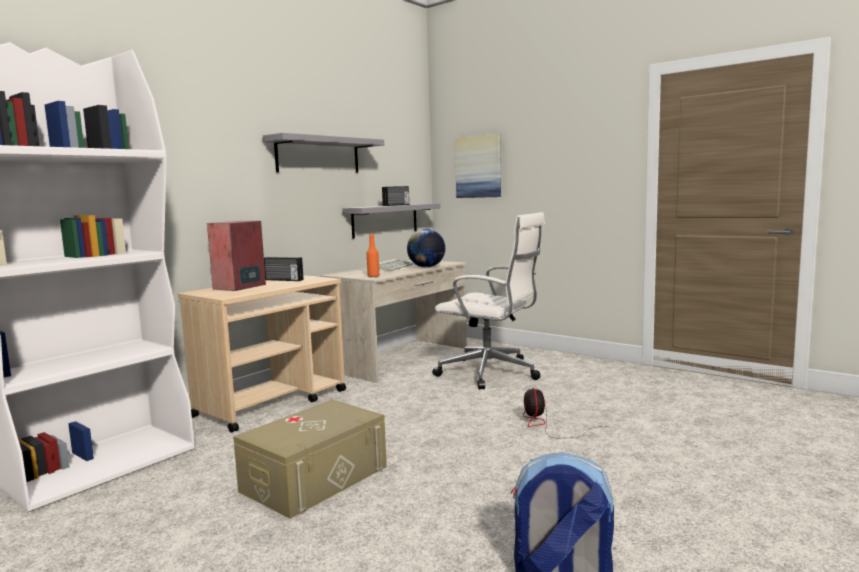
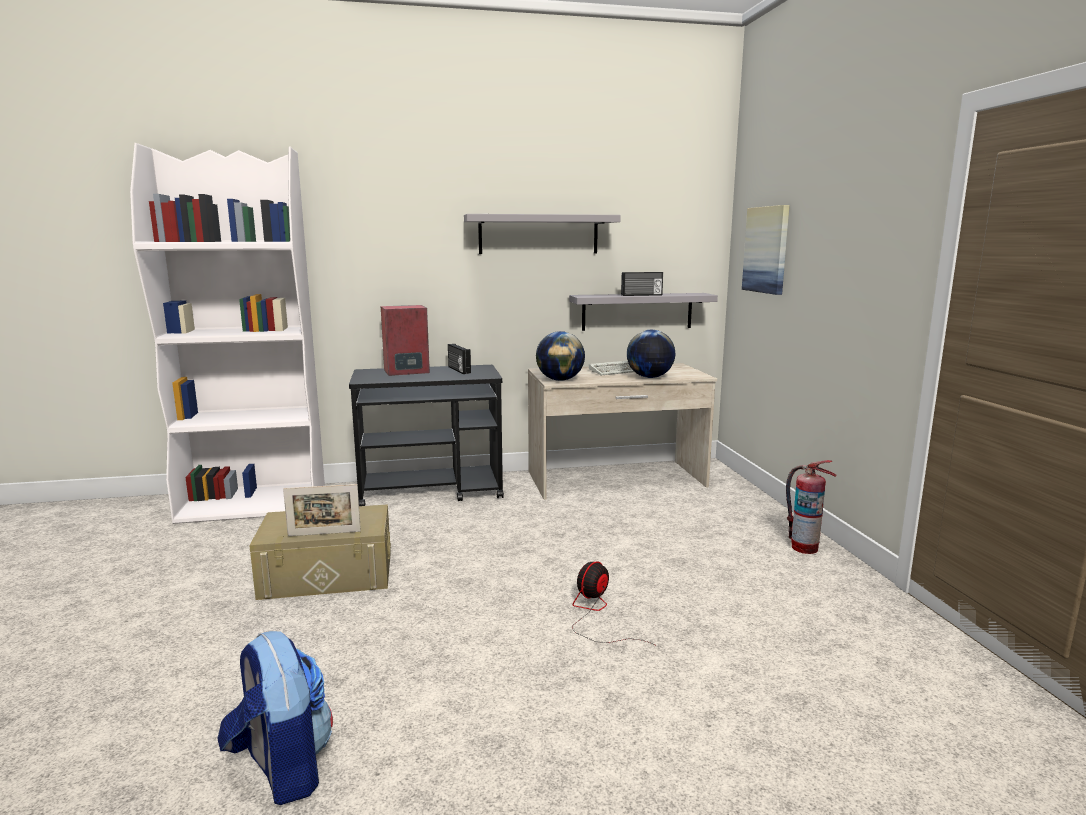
camera: 40 degrees right, 5 degrees up
beige cart [178,275,346,433] -> black cart [349,365,504,506]
orange bottle [367,234,379,277] -> globe [536,331,585,381]
white office chair [432,212,545,390] -> none
none -> picture frame [283,484,361,536]
none -> fire extinguisher [786,460,836,554]

